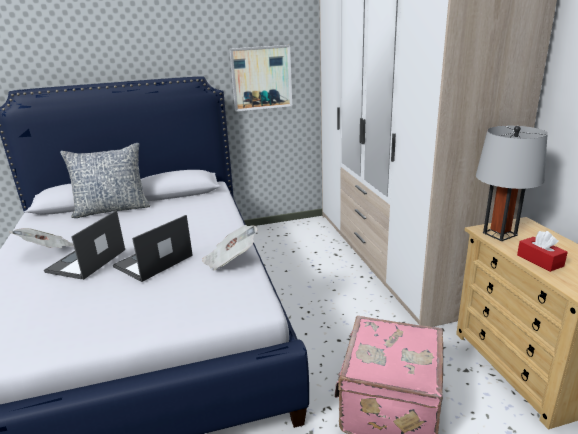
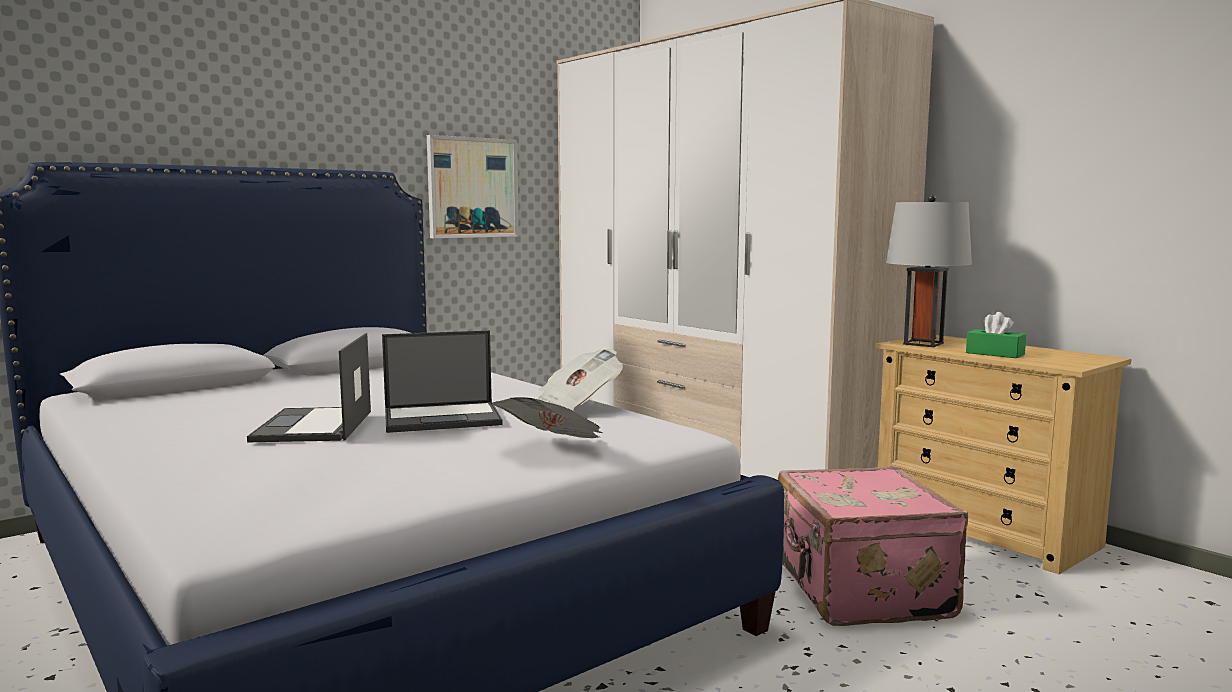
camera: 25 degrees left, 15 degrees down
newspaper [9,228,74,248] -> newspaper moved to [492,397,603,438]
pillow [60,143,150,218] -> none
laptop [113,215,193,282] -> laptop turned 120 degrees counterclockwise [382,330,503,433]
red tissue box [517,231,568,272] -> green tissue box [966,312,1026,358]

